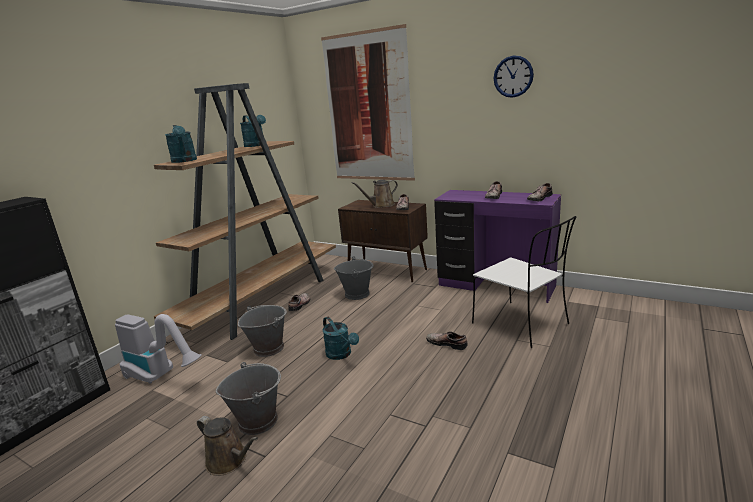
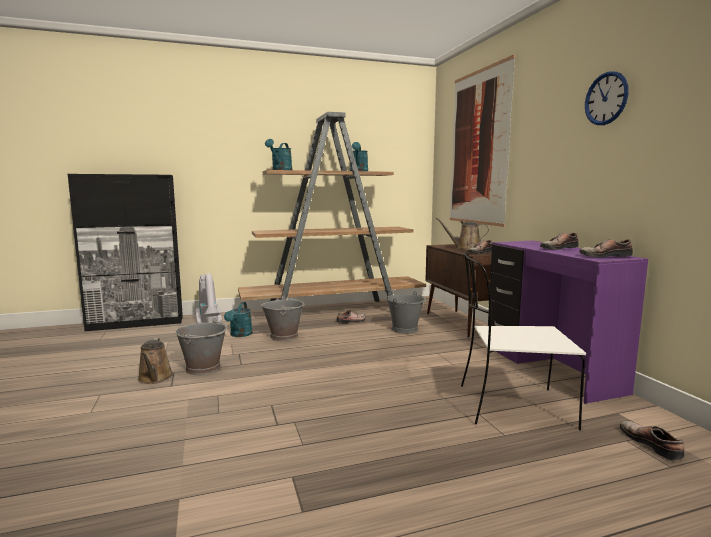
camera: 40 degrees right, 10 degrees down
turquoise watering can [323,317,359,360] -> turquoise watering can moved to [224,302,253,337]
shoe [426,332,468,350] -> shoe moved to [620,421,684,460]
white chair [472,216,577,348] -> white chair turned 90 degrees clockwise [461,252,586,430]

